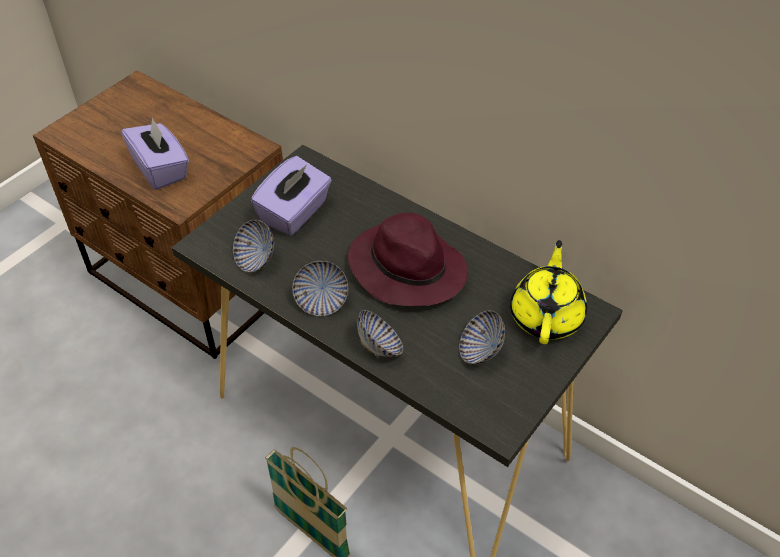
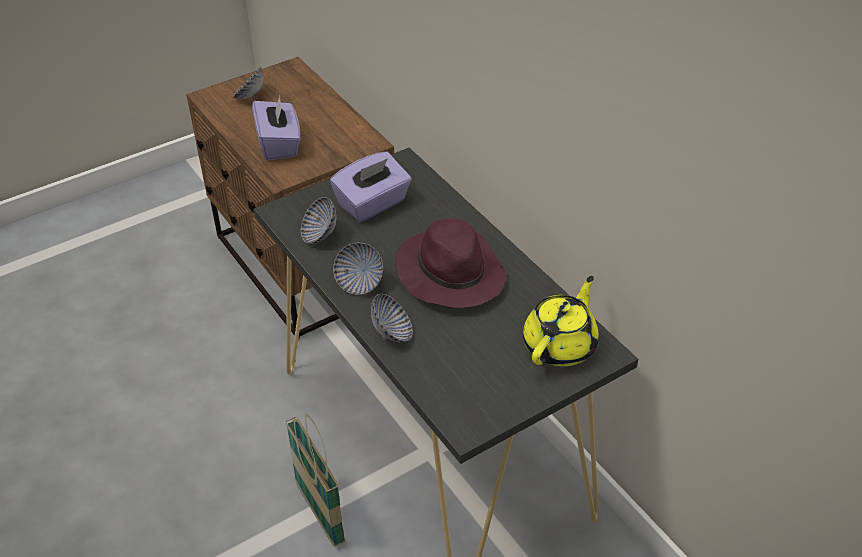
camera: 20 degrees right, 5 degrees down
bowl [459,310,505,365] -> bowl moved to [233,67,263,99]

